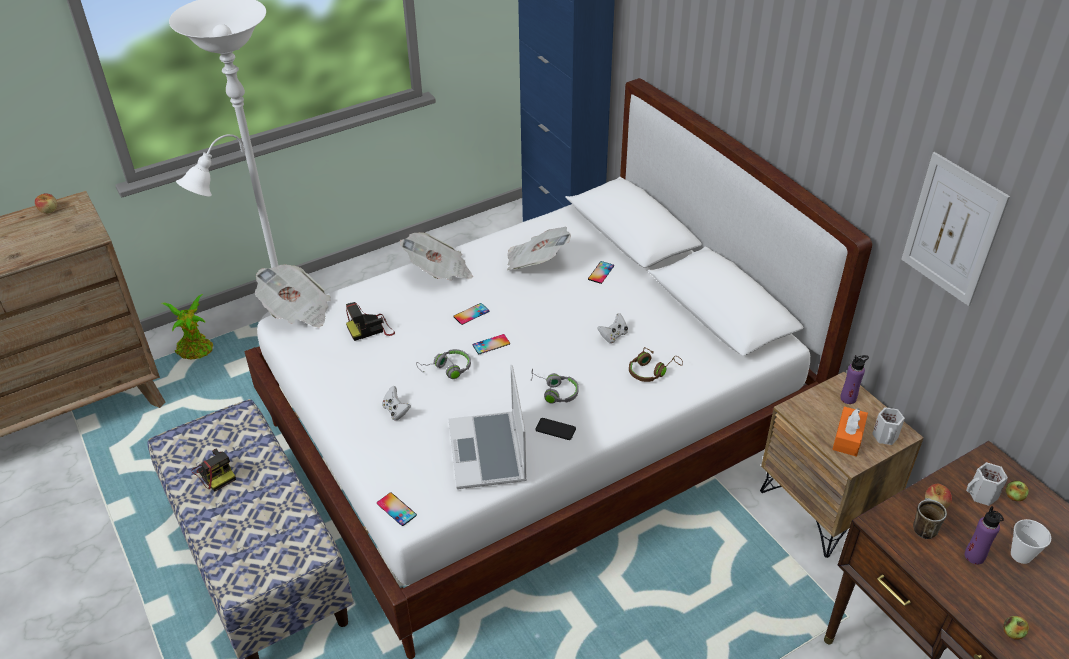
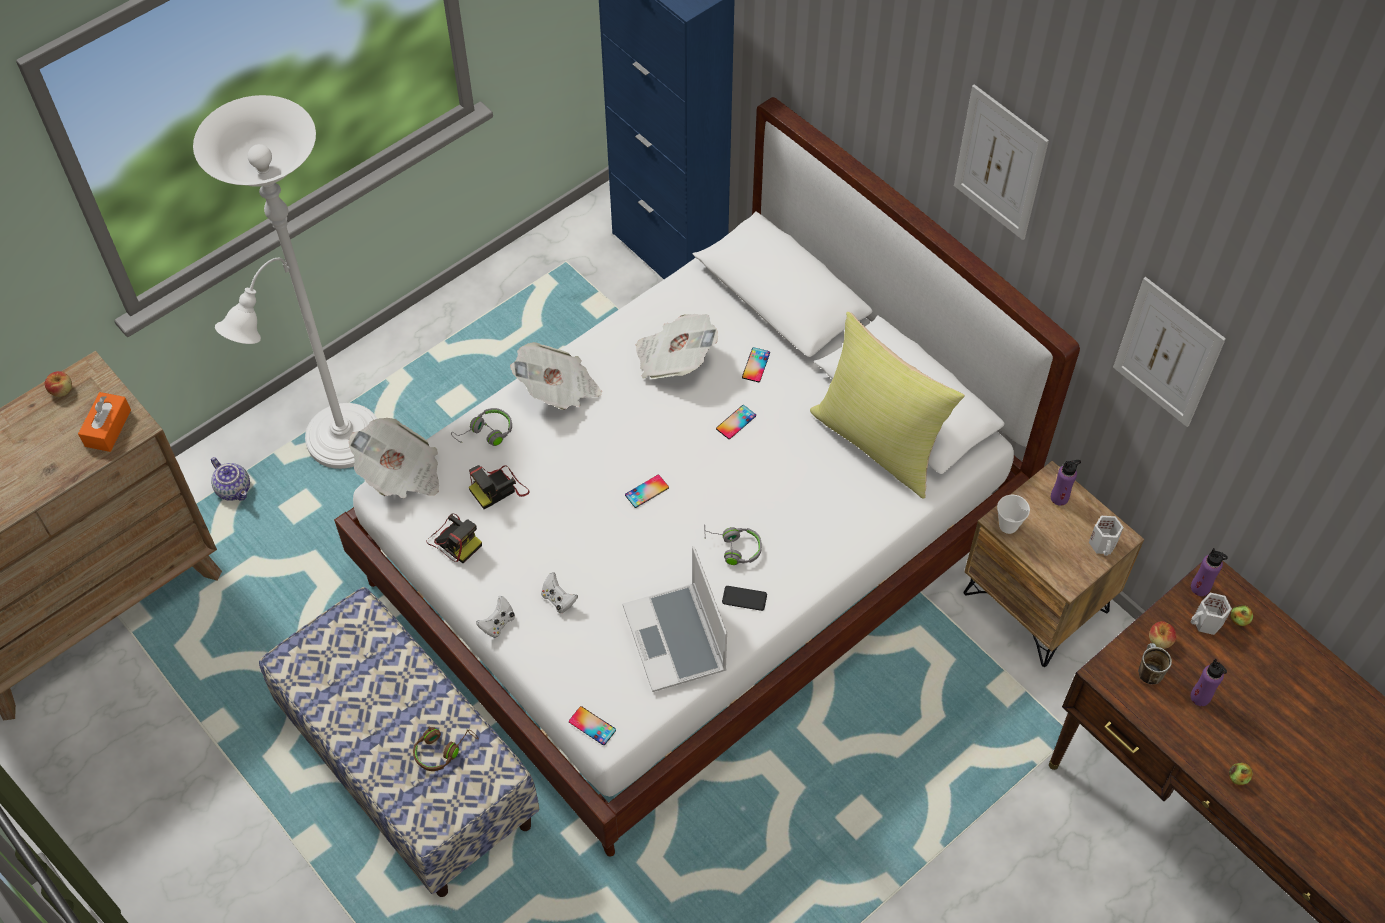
camera: 10 degrees left, 15 degrees up
potted plant [162,294,213,359] -> teapot [211,457,250,501]
camera [192,448,236,492] -> camera moved to [426,514,482,564]
grey headphones [416,349,471,379] -> grey headphones moved to [451,408,512,446]
phone [453,303,489,325] -> phone moved to [716,405,756,439]
white game controller [598,313,628,344] -> white game controller moved to [476,596,515,638]
brown headphones [629,347,683,382] -> brown headphones moved to [413,727,479,771]
orange tissue box [832,406,868,457] -> orange tissue box moved to [78,392,131,452]
cup [1011,519,1051,564] -> cup moved to [997,495,1030,534]
none -> yellow pillow [810,312,965,499]
none -> picture [954,84,1049,240]
none -> purple bottle [1191,548,1228,596]

